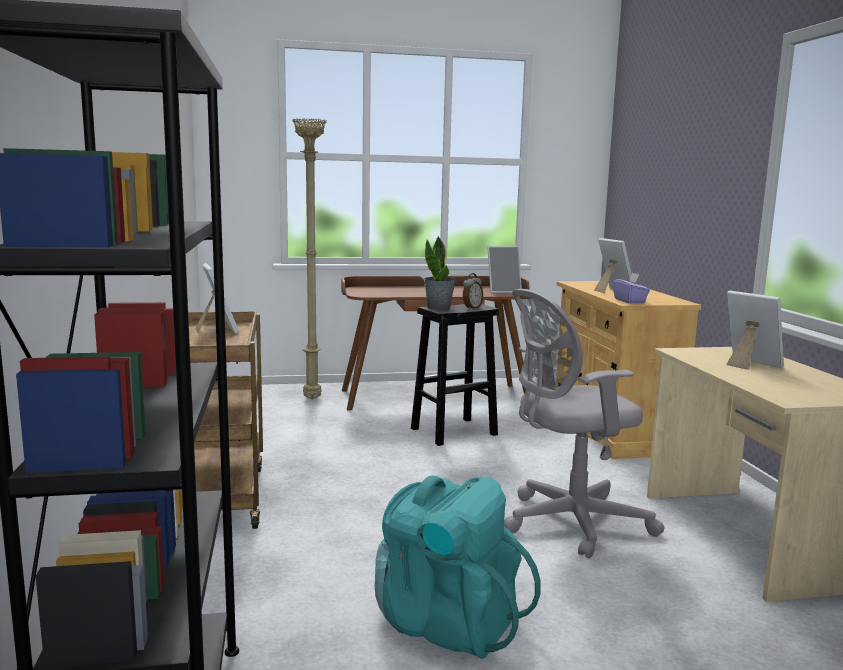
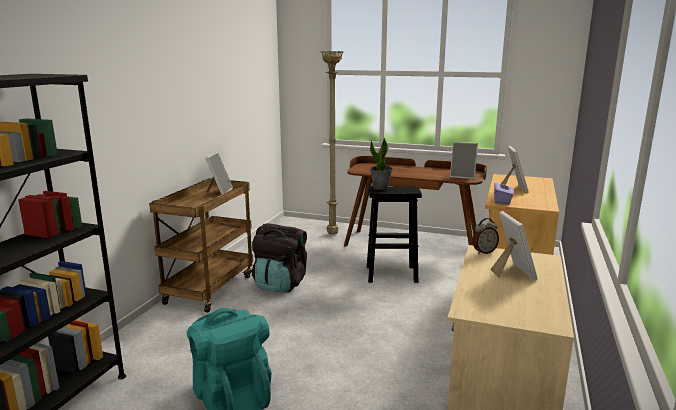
camera: 30 degrees right, 5 degrees up
alarm clock [463,273,483,309] -> alarm clock moved to [473,218,499,254]
grey office chair [504,289,665,559] -> none
none -> black backpack [251,223,307,293]

